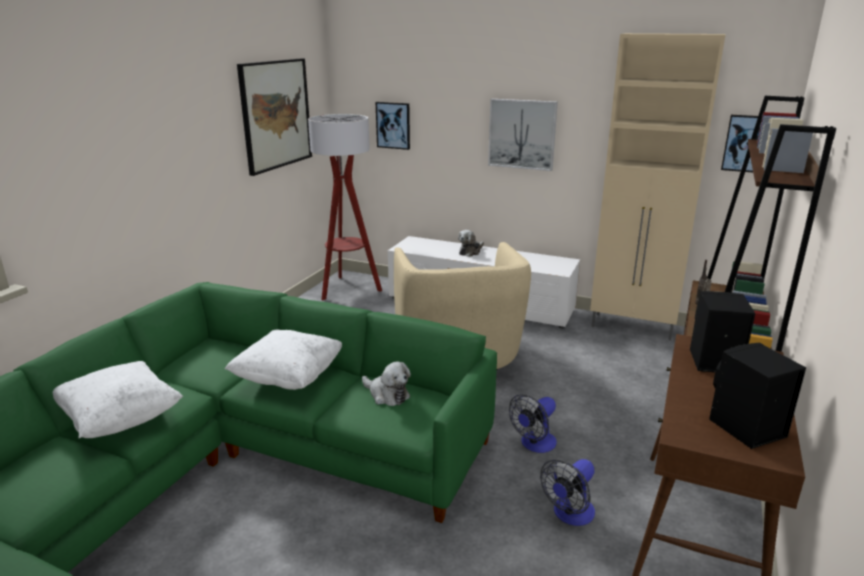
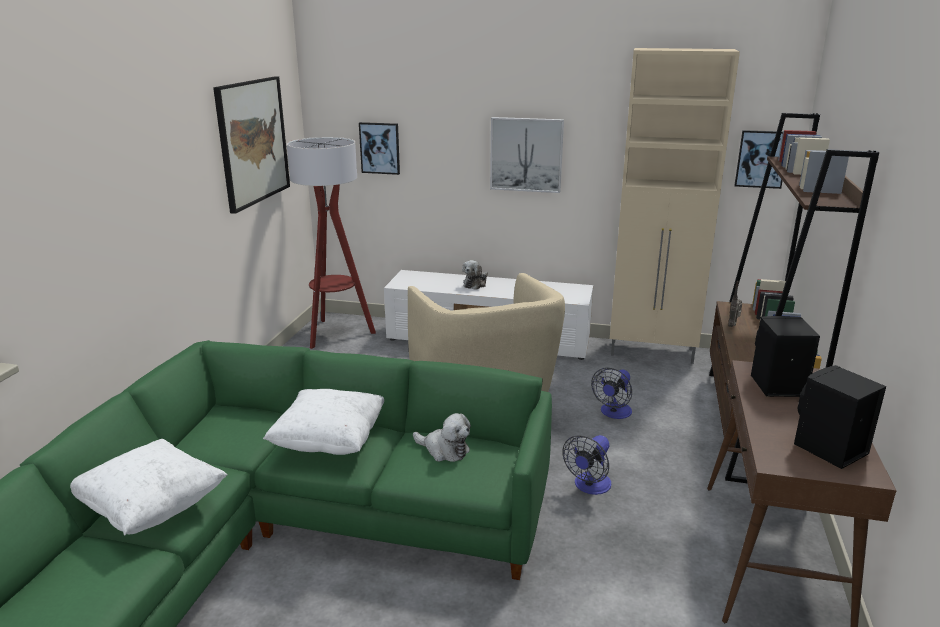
camera: 10 degrees left, 0 degrees up
fan [540,459,595,526] -> fan moved to [591,368,632,419]

